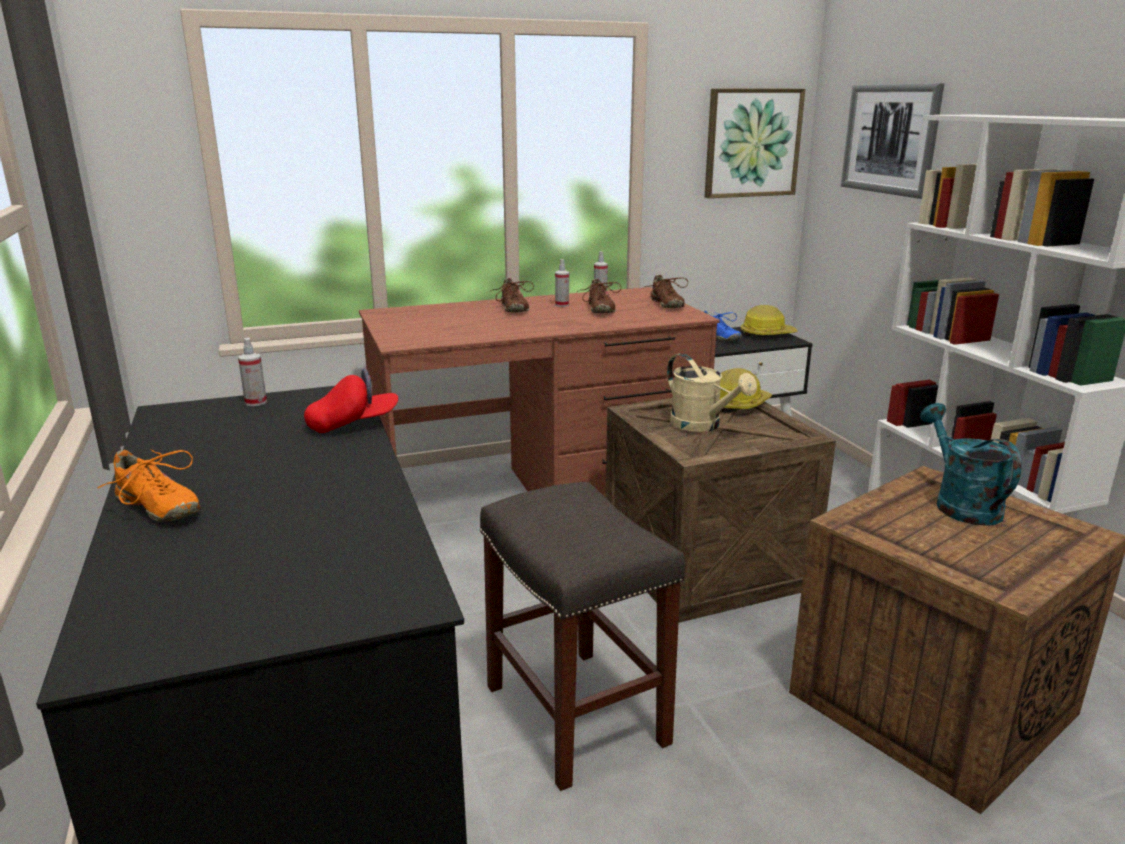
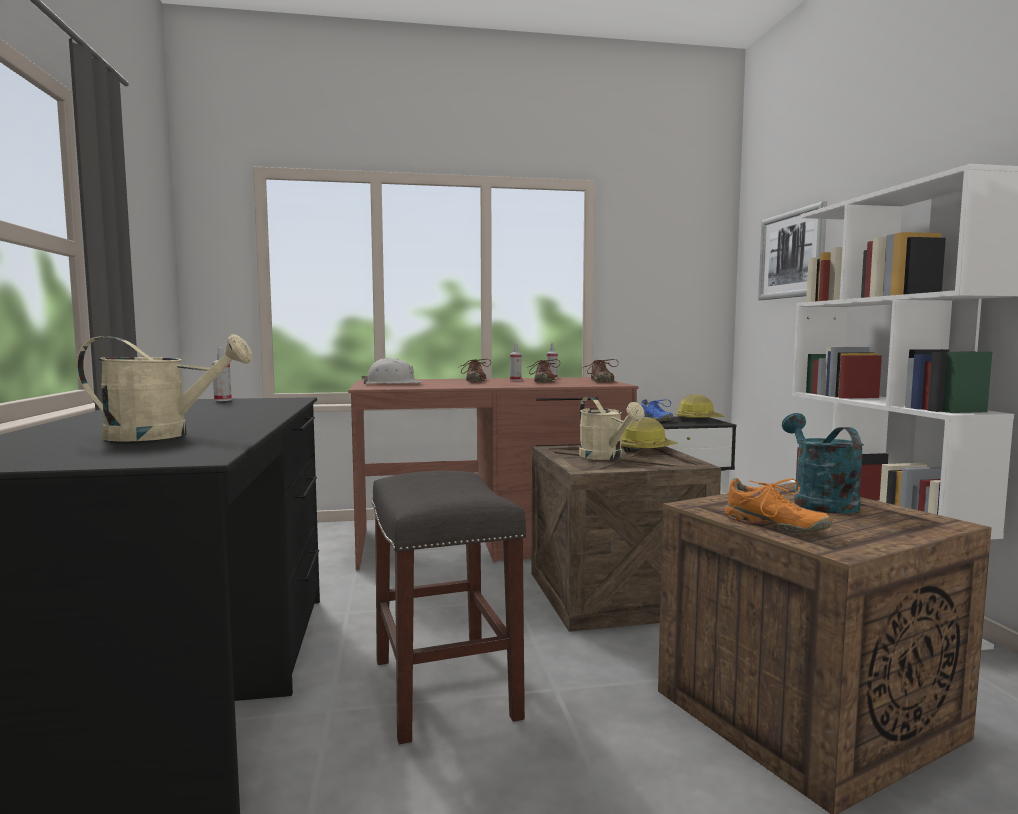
camera: 10 degrees right, 15 degrees down
orange shoe [97,449,200,522] -> orange shoe moved to [725,478,832,533]
red cap [304,368,399,433] -> none
picture [704,88,805,198] -> none
none -> beige watering can [77,334,252,442]
none -> white hard hat [361,358,423,384]

